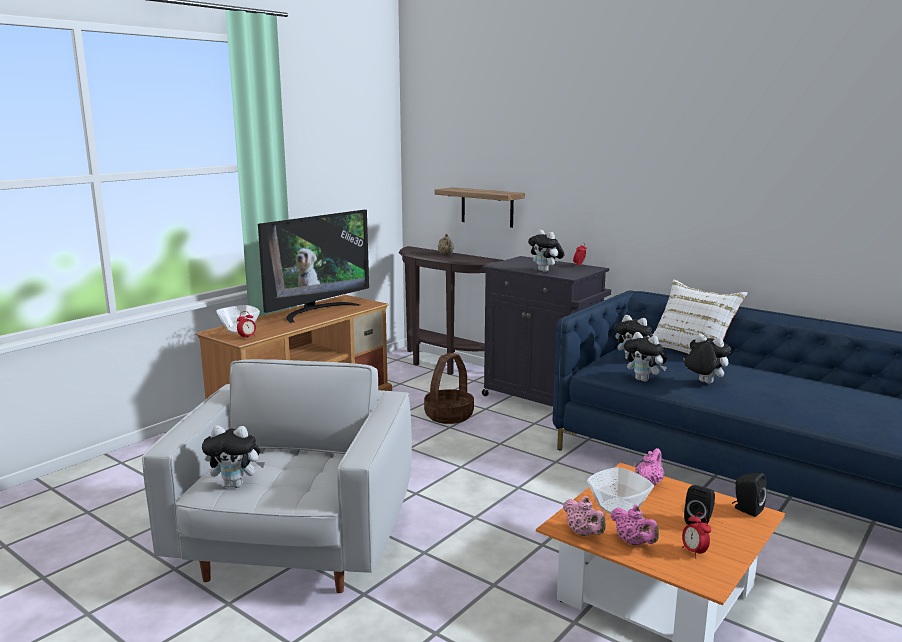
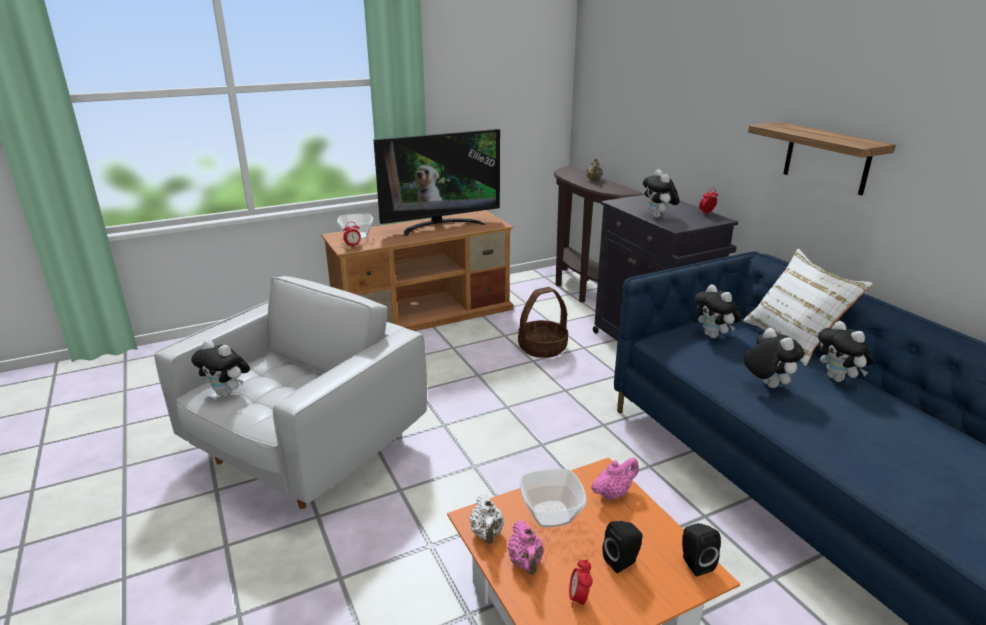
camera: 25 degrees right, 10 degrees up
shelf [435,187,525,228] -> shelf moved to [748,122,896,195]
pink teapot [563,496,606,536] -> white teapot [469,494,504,544]
plush toy [624,332,667,382] -> plush toy moved to [818,321,874,382]

